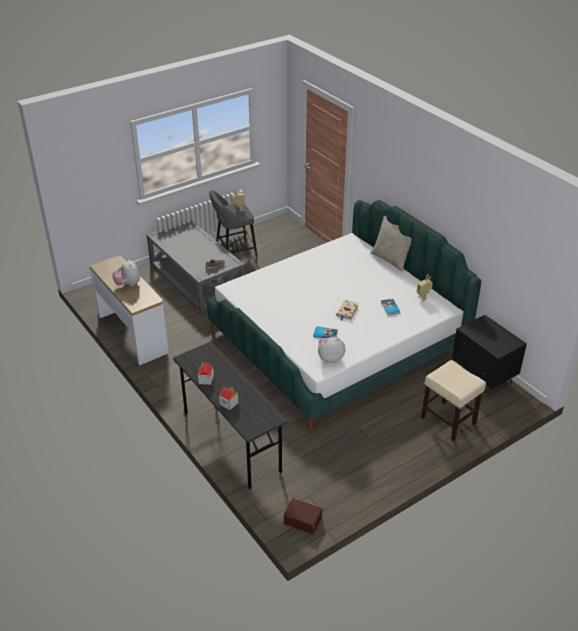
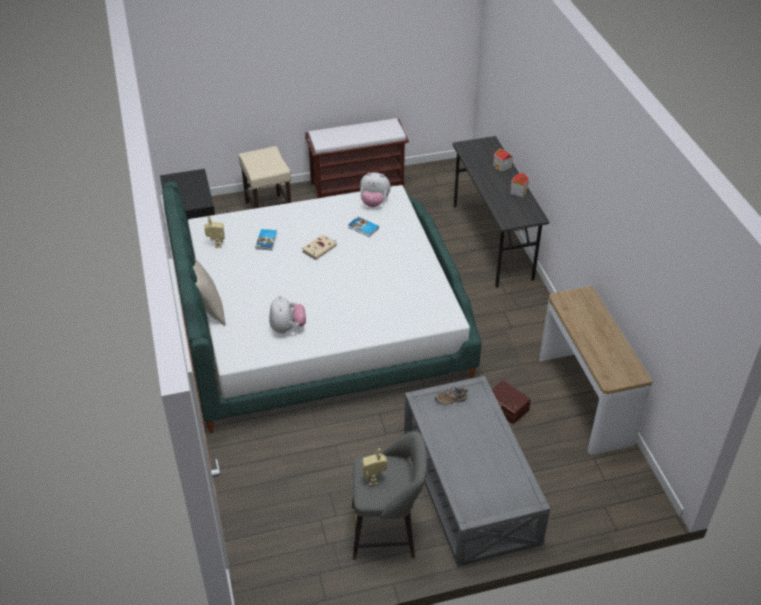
camera: 160 degrees left, 5 degrees up
plush toy [113,259,140,286] -> plush toy moved to [269,295,306,334]
brown storage box [284,498,322,534] -> brown storage box moved to [492,380,531,424]
none -> brown bench [305,118,409,198]

